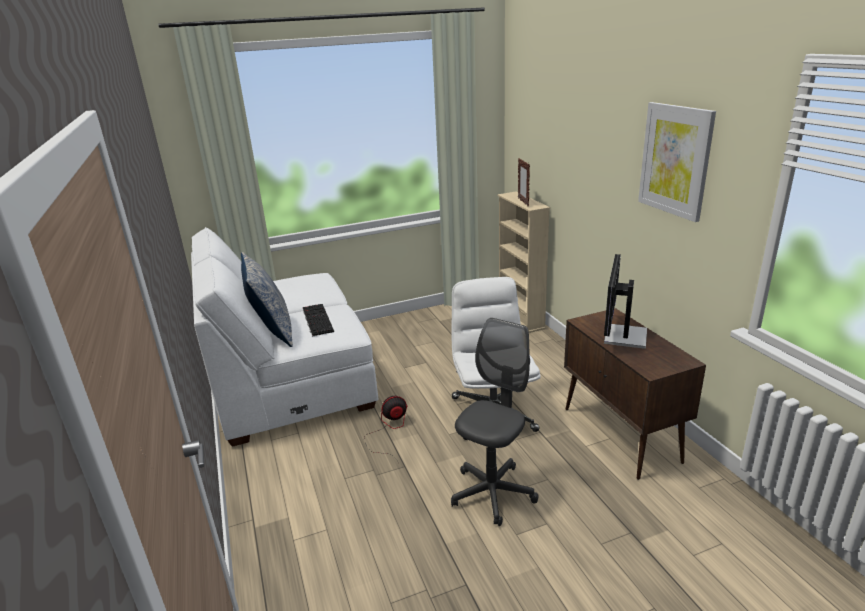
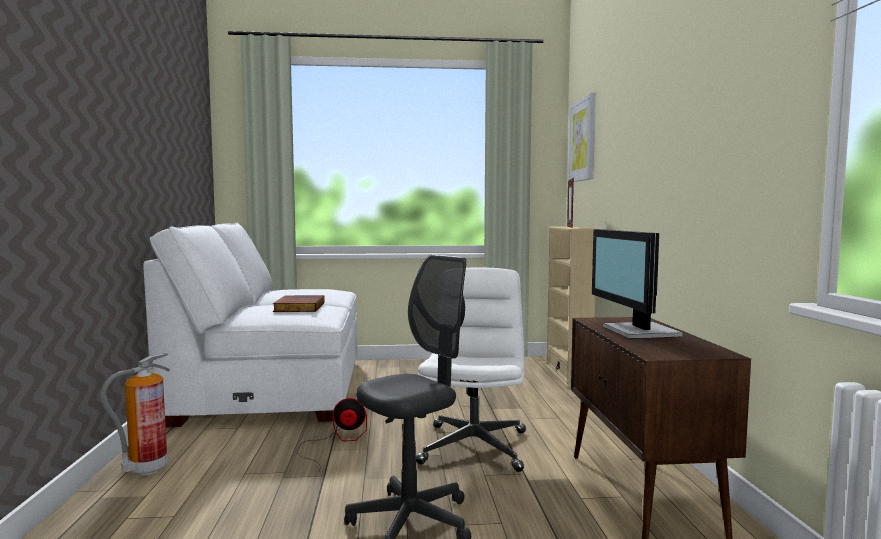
camera: 15 degrees right, 20 degrees down
pillow [241,252,293,347] -> none
keyboard [303,304,334,337] -> book [273,295,325,312]
monitor [604,254,647,349] -> monitor turned 45 degrees counterclockwise [592,229,683,338]
picture [638,102,716,222] -> picture moved to [568,92,596,182]
none -> fire extinguisher [101,353,170,476]

